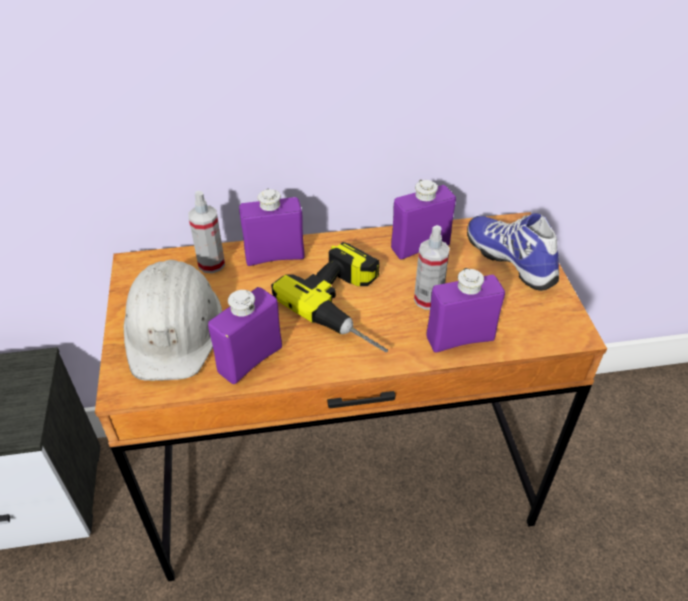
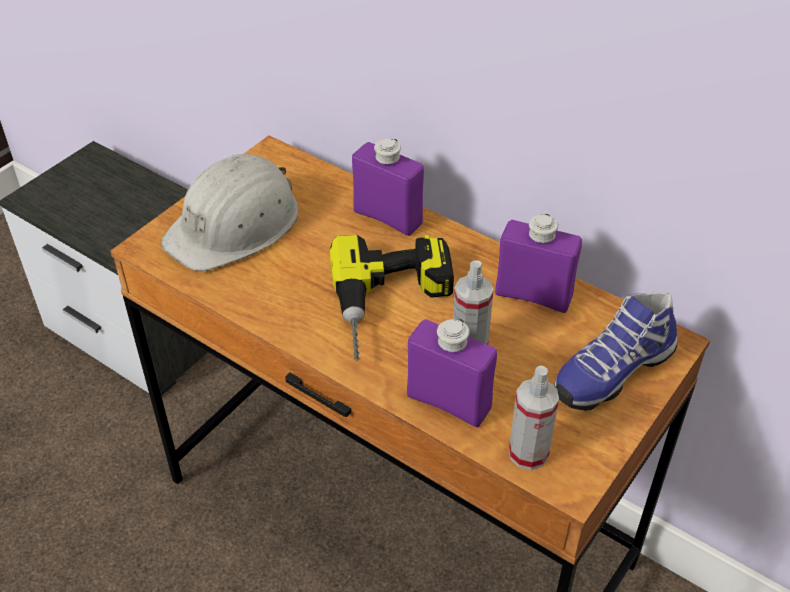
camera: 45 degrees right, 0 degrees up
spray bottle [188,191,225,273] -> spray bottle moved to [509,365,559,470]
purple bottle [208,287,282,384] -> none
shoe [467,213,559,291] -> shoe turned 135 degrees counterclockwise [554,292,677,411]

